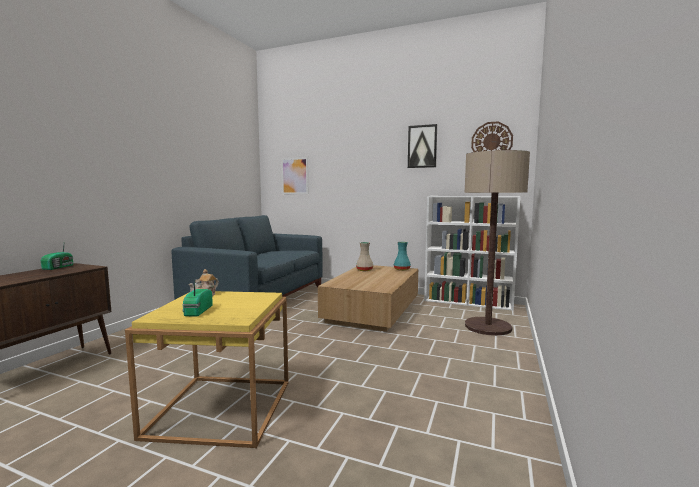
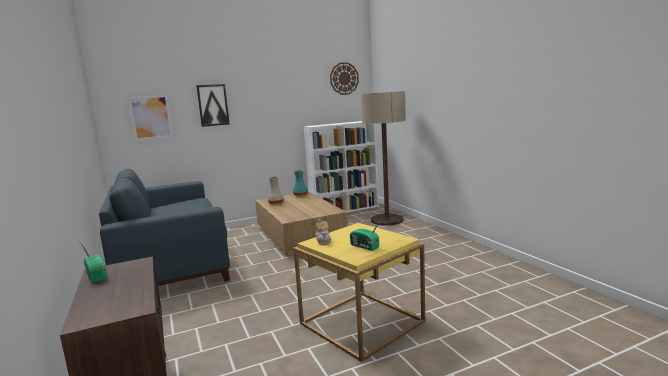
camera: 45 degrees left, 5 degrees up
picture [408,124,437,168] -> picture moved to [196,84,230,127]

